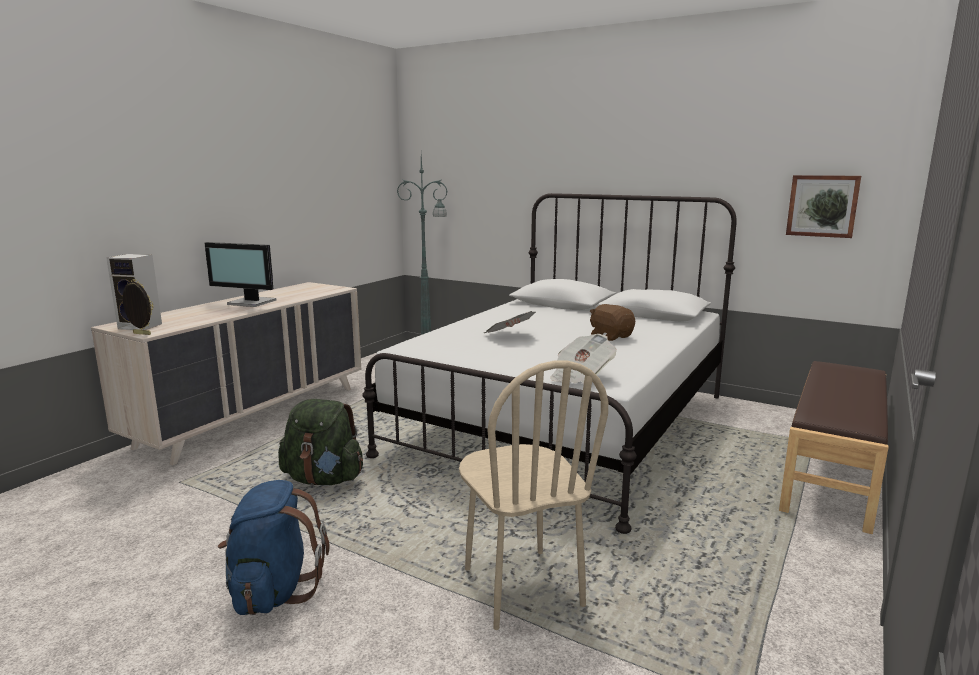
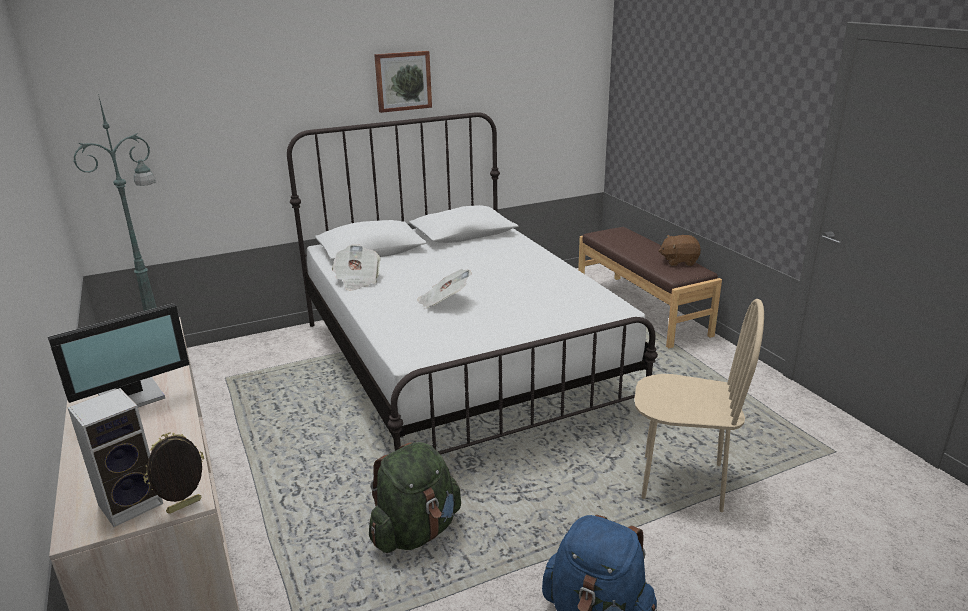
camera: 55 degrees left, 10 degrees up
newspaper [550,334,617,383] -> newspaper moved to [332,244,381,291]
brown plush toy [590,304,635,341] -> brown plush toy moved to [658,235,701,266]
picture [786,175,861,238] -> picture moved to [374,51,432,113]

